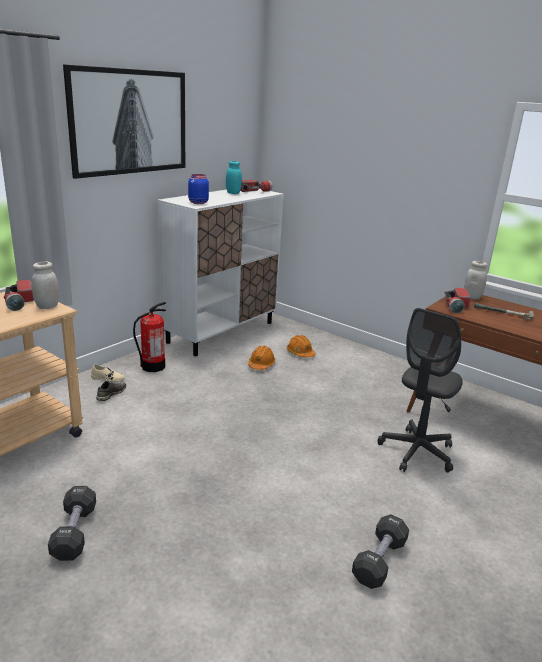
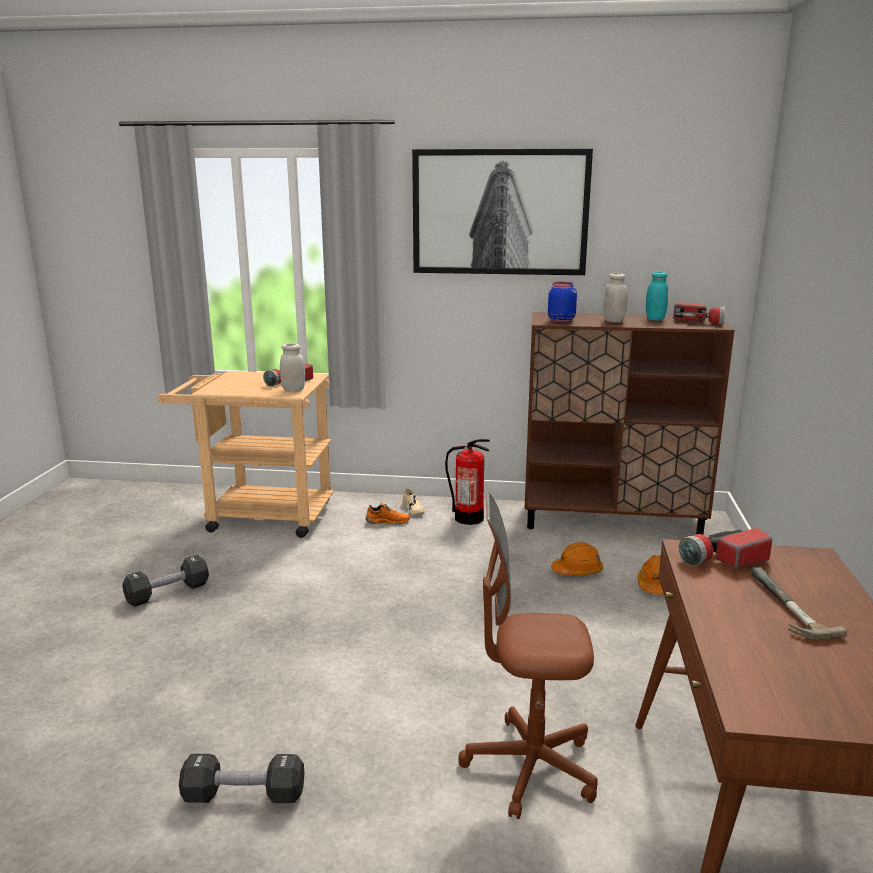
camera: 60 degrees right, 5 degrees down
grey shoe [96,381,126,401] -> orange shoe [366,503,410,524]
white cabinet [158,189,284,356] -> brown cabinet [524,312,735,535]
grey office chair [377,308,463,473] -> brown office chair [459,493,598,819]
white jar [464,261,488,300] -> white jar moved to [604,273,628,323]

